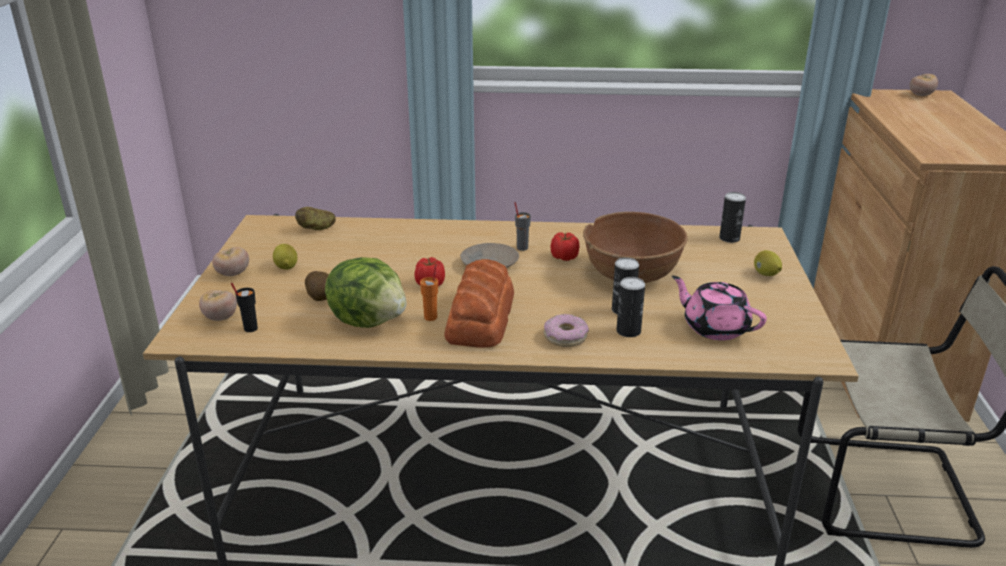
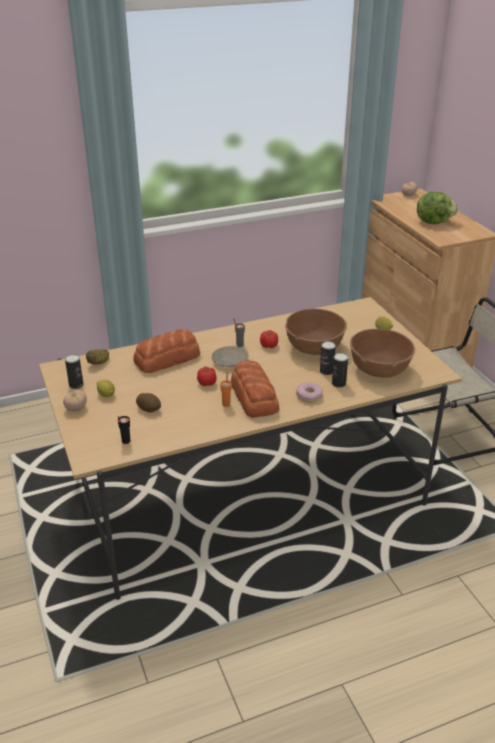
camera: 25 degrees left, 5 degrees up
tomato [199,290,237,321] -> none
lettuce [325,257,407,328] -> lettuce moved to [417,191,458,224]
pink teapot [672,276,767,340] -> brown bowl [350,329,415,377]
can [719,192,746,243] -> can moved to [65,354,83,389]
none -> bread [133,329,200,373]

